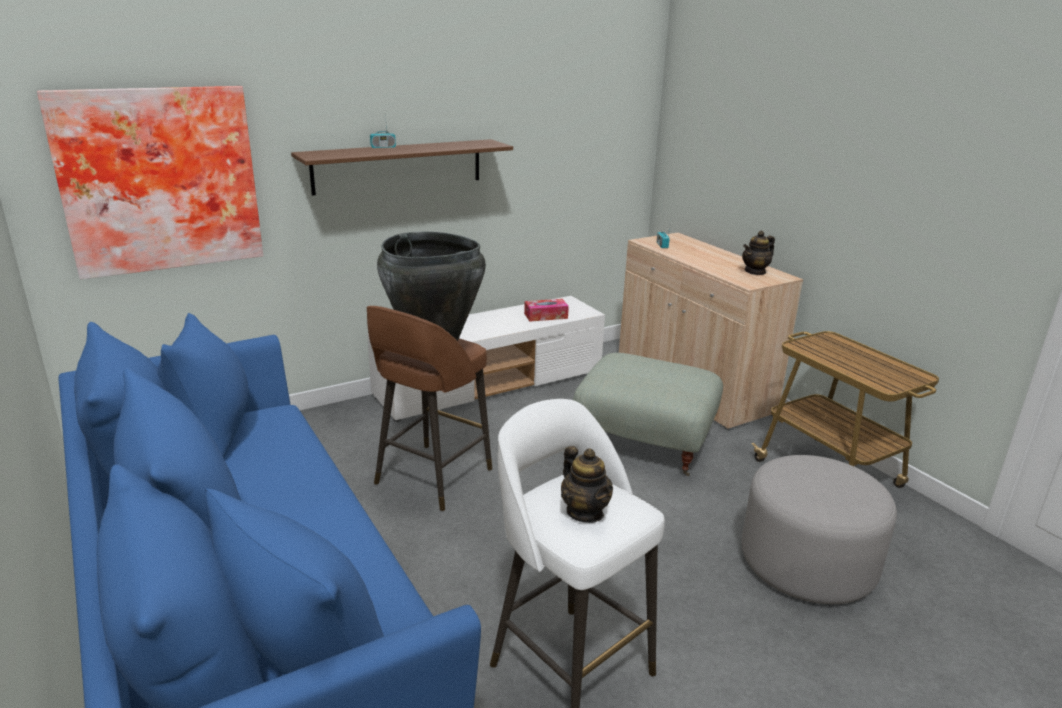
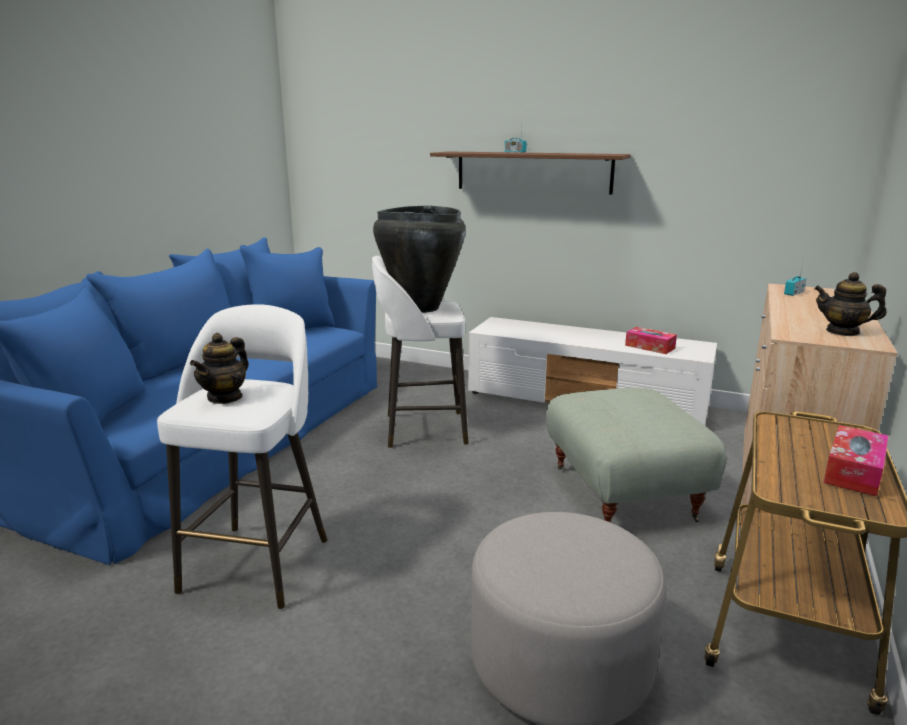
camera: 55 degrees right, 5 degrees down
picture [37,86,263,280] -> none
brown stool [367,306,492,511] -> white stool [372,256,469,448]
none -> tissue box [823,425,889,497]

